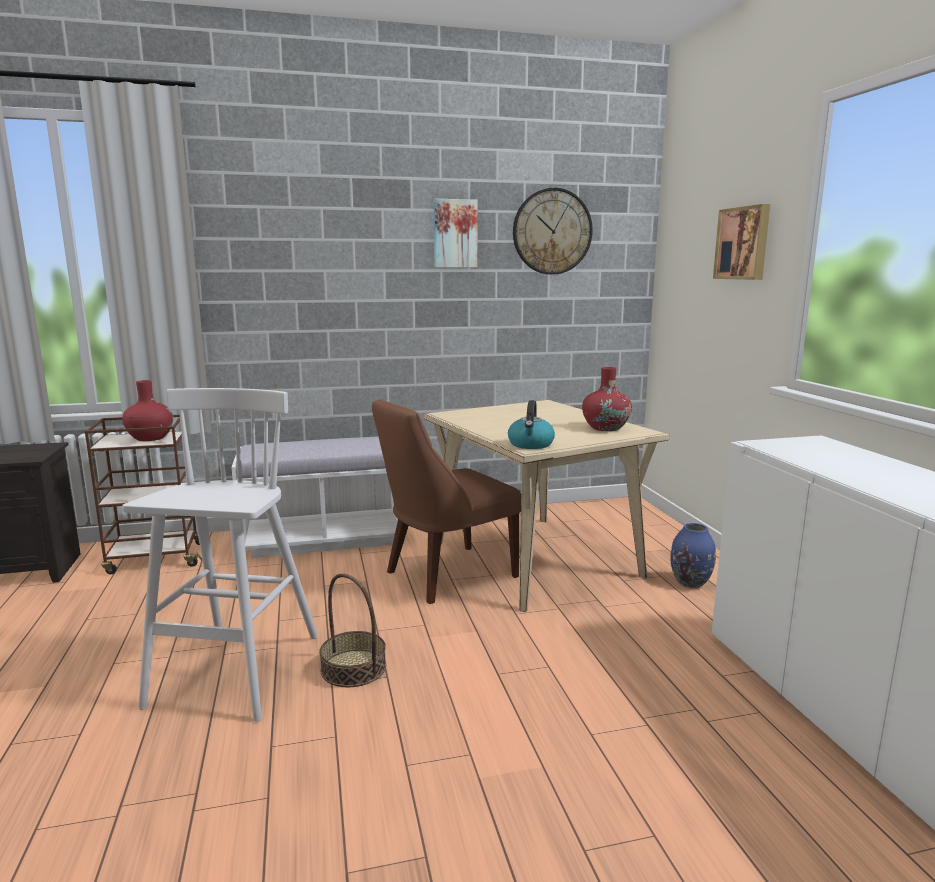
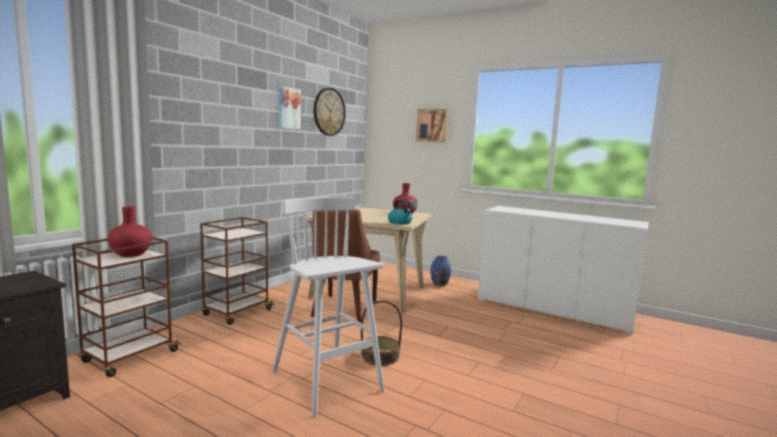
camera: 45 degrees left, 5 degrees down
white bench [231,436,398,558] -> brown cart [200,217,274,325]

